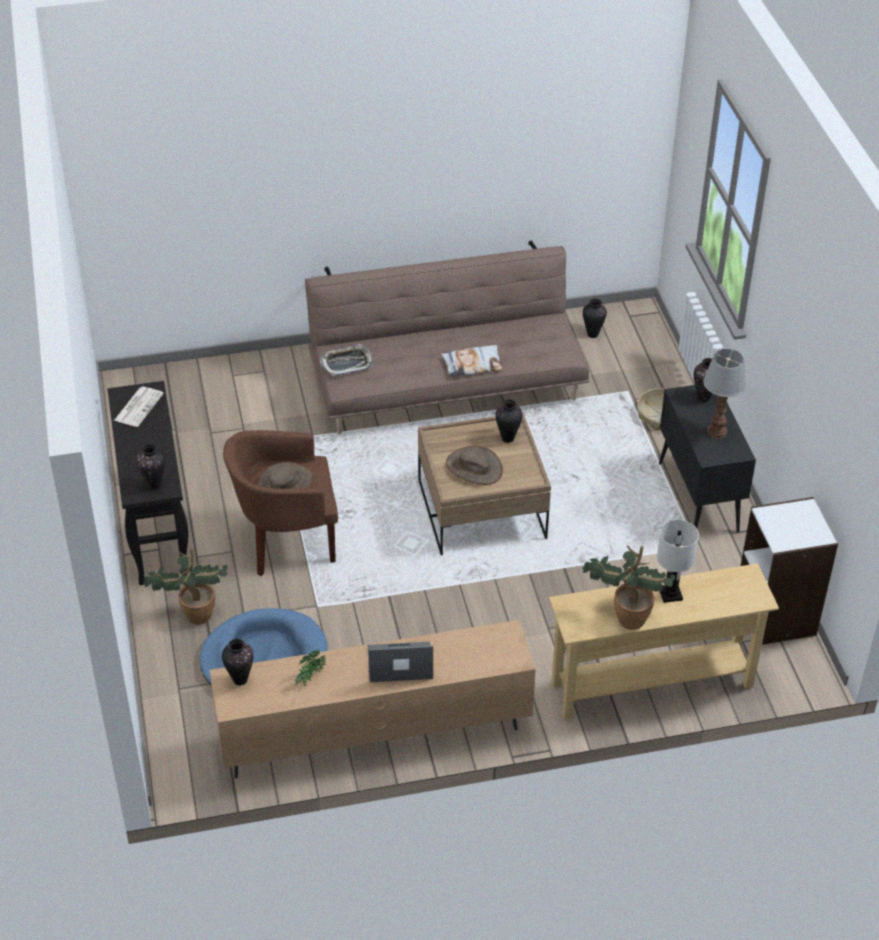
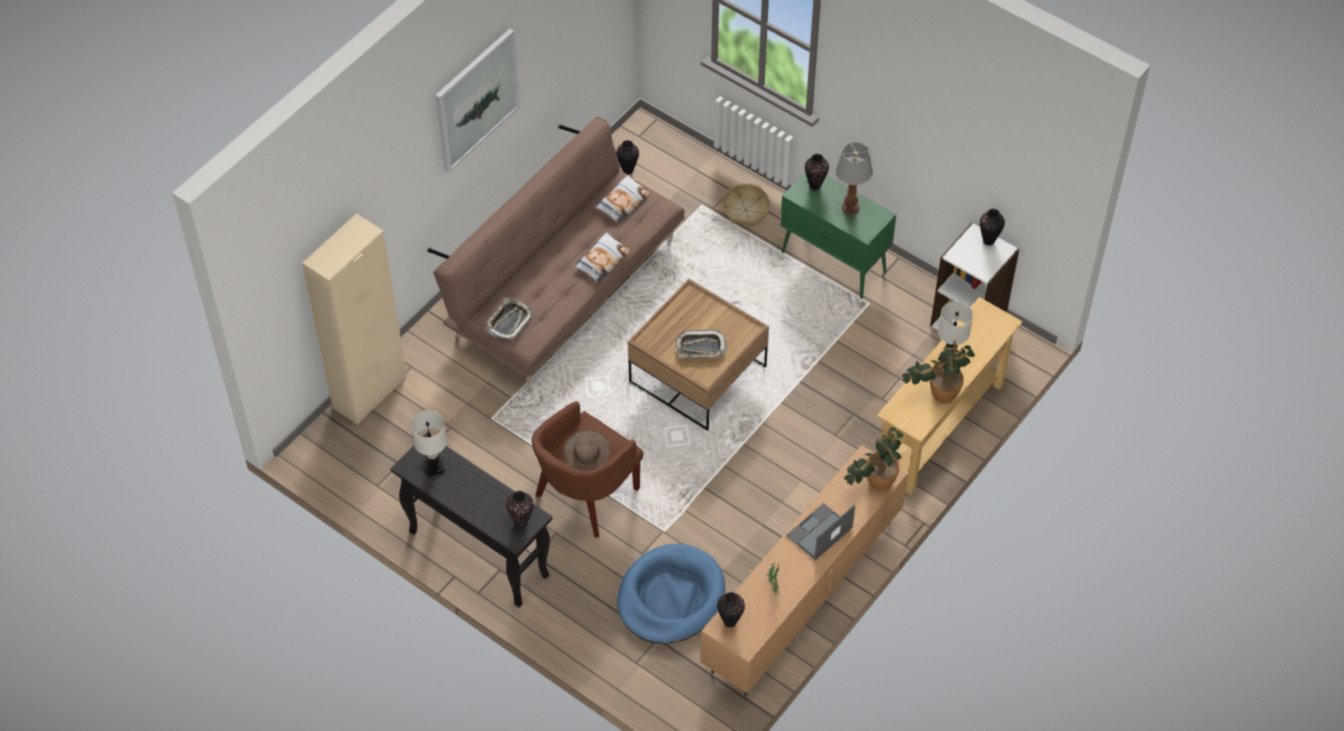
camera: 40 degrees left, 10 degrees up
newspaper [114,387,164,427] -> white table lamp [411,410,447,477]
potted plant [143,548,228,625] -> potted plant moved to [844,427,904,491]
brown hat [446,446,503,485] -> tray [676,330,727,358]
vase [495,399,523,443] -> vase moved to [980,209,1005,245]
black cabinet [659,385,756,532] -> green cabinet [780,173,896,299]
none -> beige cabinet [302,214,407,425]
none -> picture [435,29,520,173]
none -> pillow [595,175,651,223]

